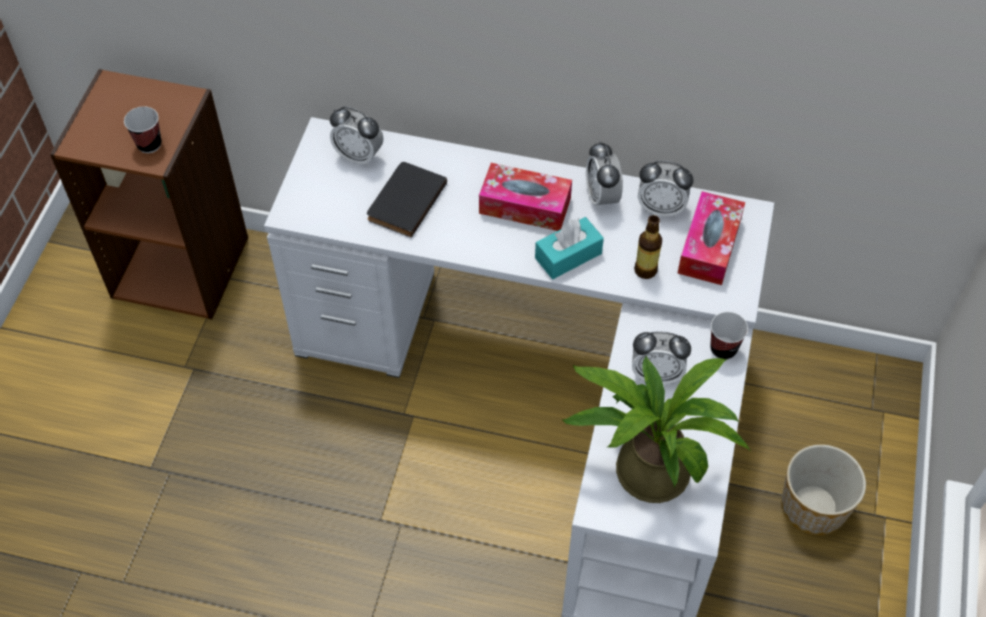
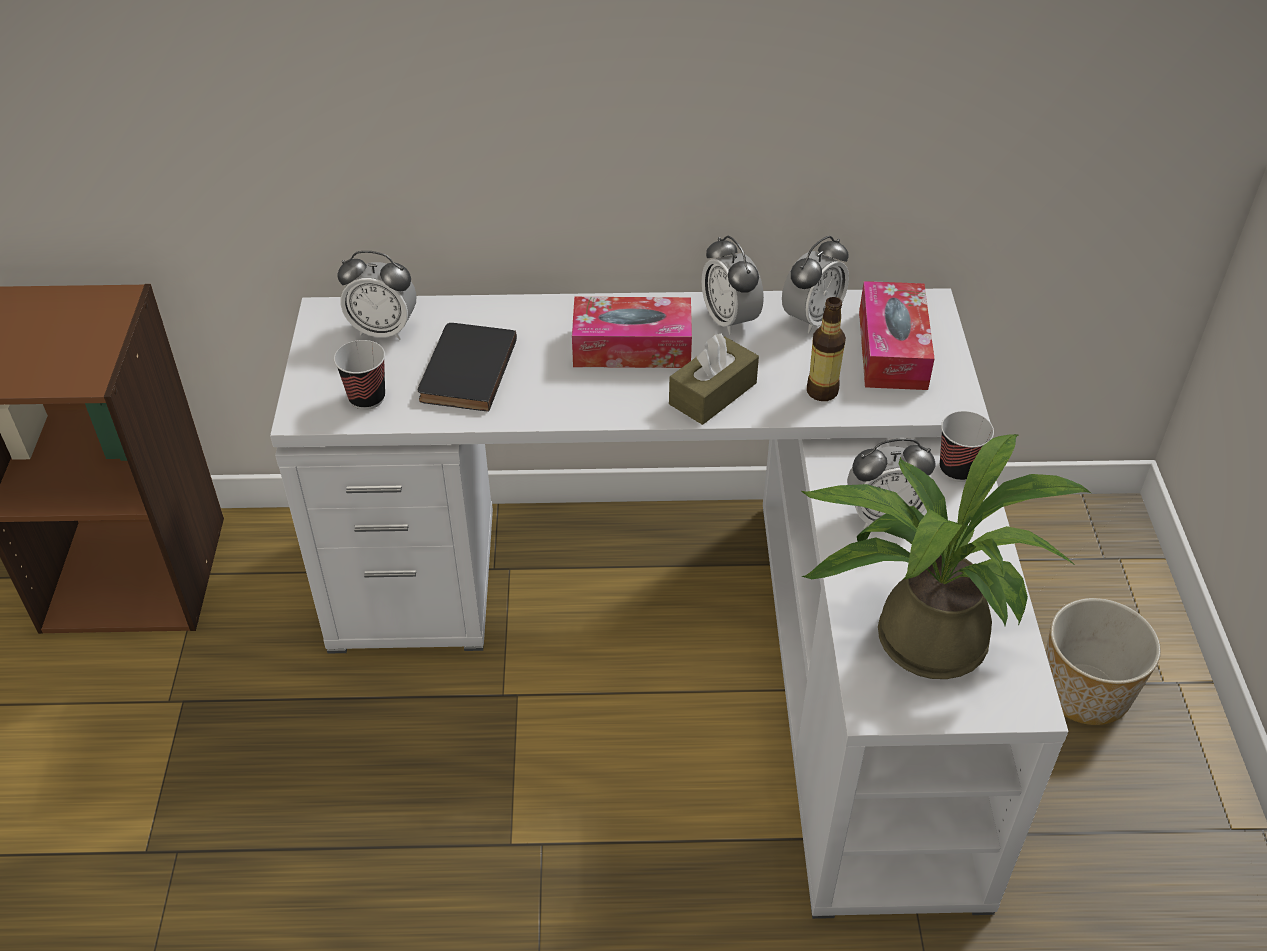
camera: 15 degrees left, 10 degrees down
cup [124,106,161,153] -> cup moved to [334,340,385,410]
turquoise tissue box [535,217,604,279] -> brown tissue box [669,334,759,425]
alarm clock [638,161,693,218] -> alarm clock turned 45 degrees counterclockwise [782,236,849,333]

